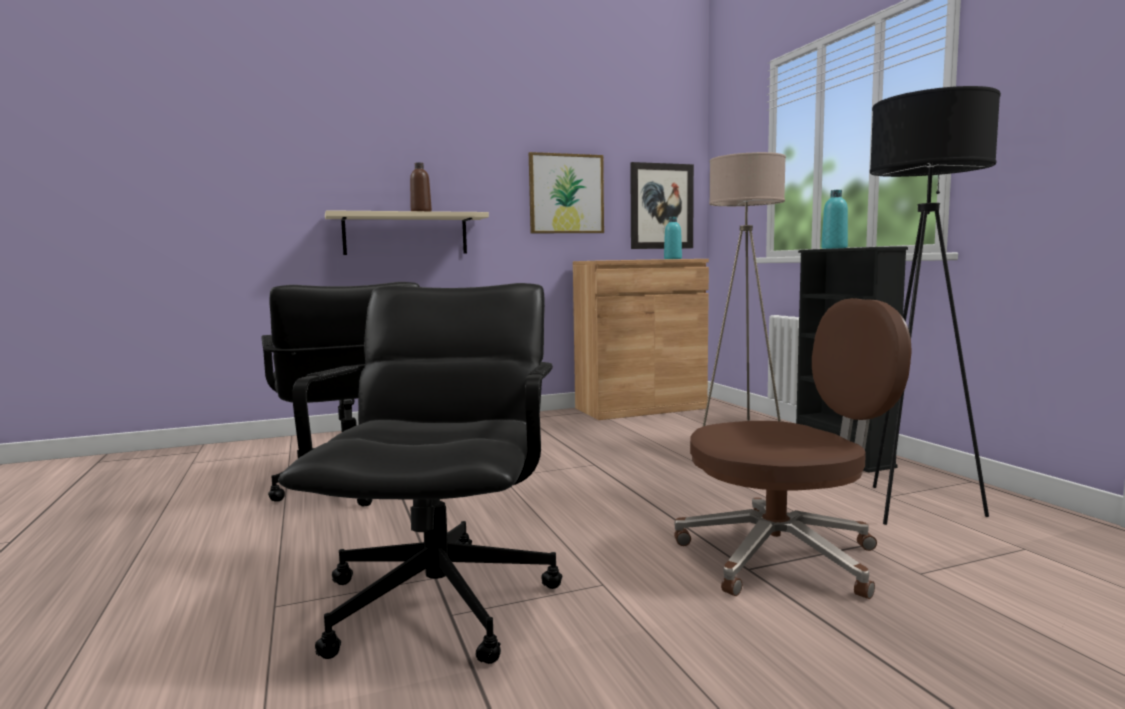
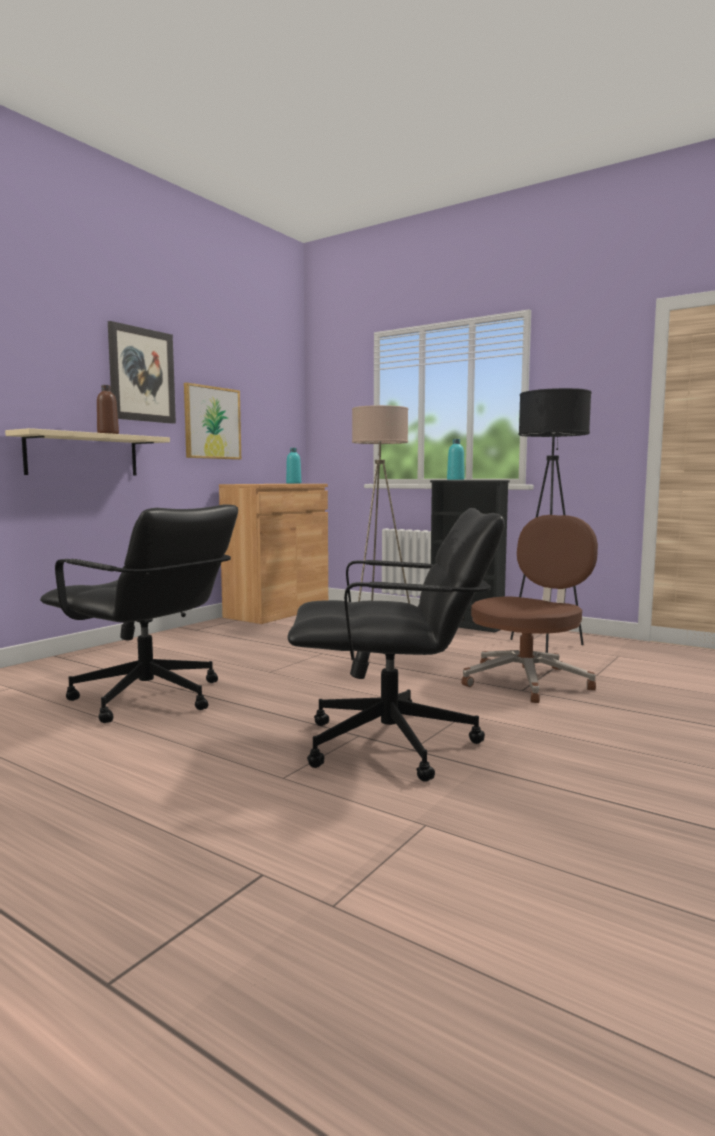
camera: 35 degrees left, 0 degrees up
black office chair [278,283,562,664] -> black office chair turned 120 degrees clockwise [287,508,505,782]
picture [630,162,694,249] -> picture moved to [108,321,176,424]

